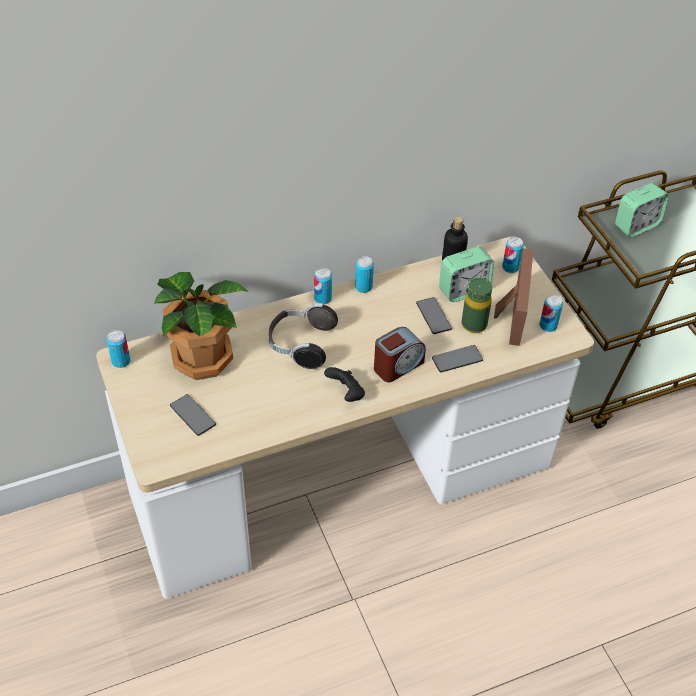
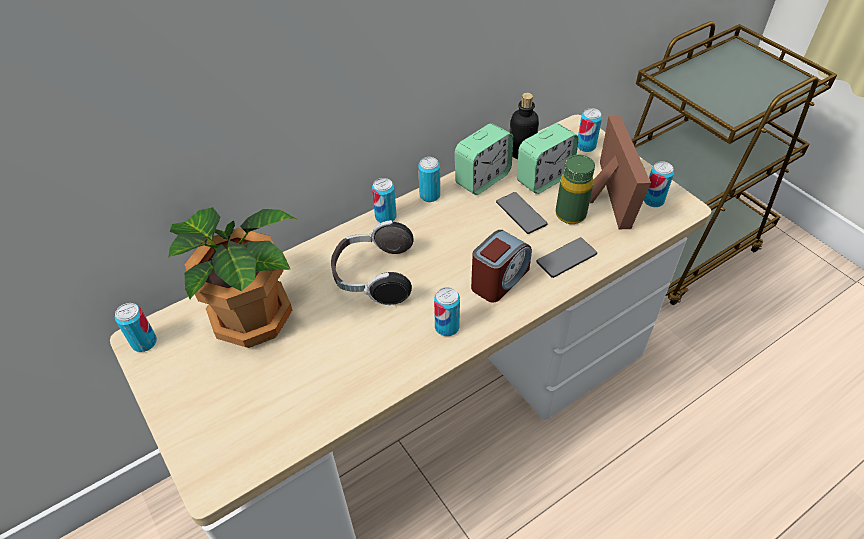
camera: 10 degrees left, 0 degrees up
phone [170,394,216,436] -> none
black game controller [324,367,365,402] -> can [434,287,460,336]
alarm clock [615,183,669,238] -> alarm clock moved to [455,123,513,195]

